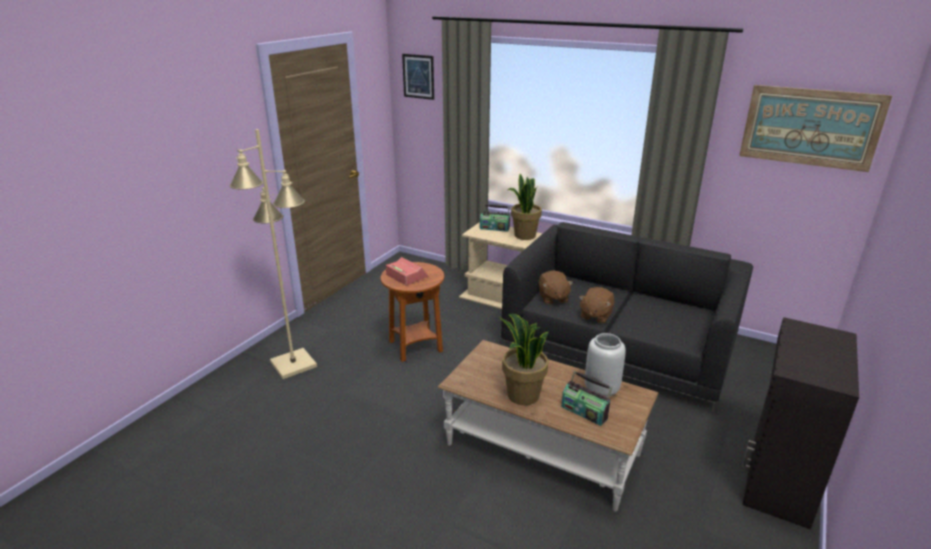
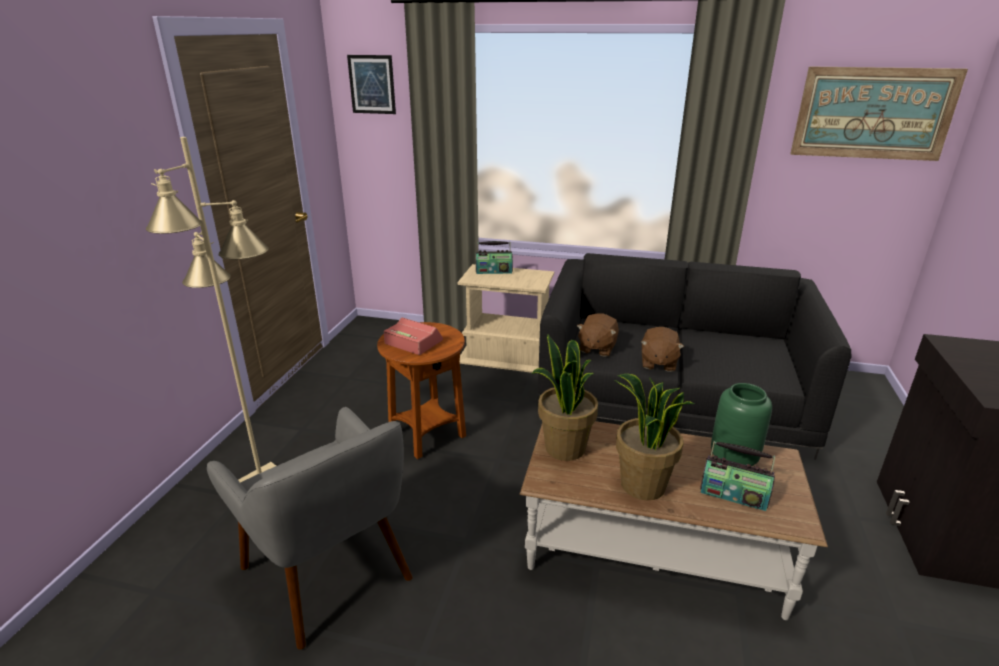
camera: 15 degrees left, 0 degrees up
potted plant [508,174,542,240] -> potted plant moved to [531,334,598,461]
brown plush toy [539,270,573,304] -> brown plush toy turned 45 degrees clockwise [577,313,619,357]
grey vase [585,333,626,397] -> green vase [711,383,772,466]
none -> grey armchair [207,407,413,650]

